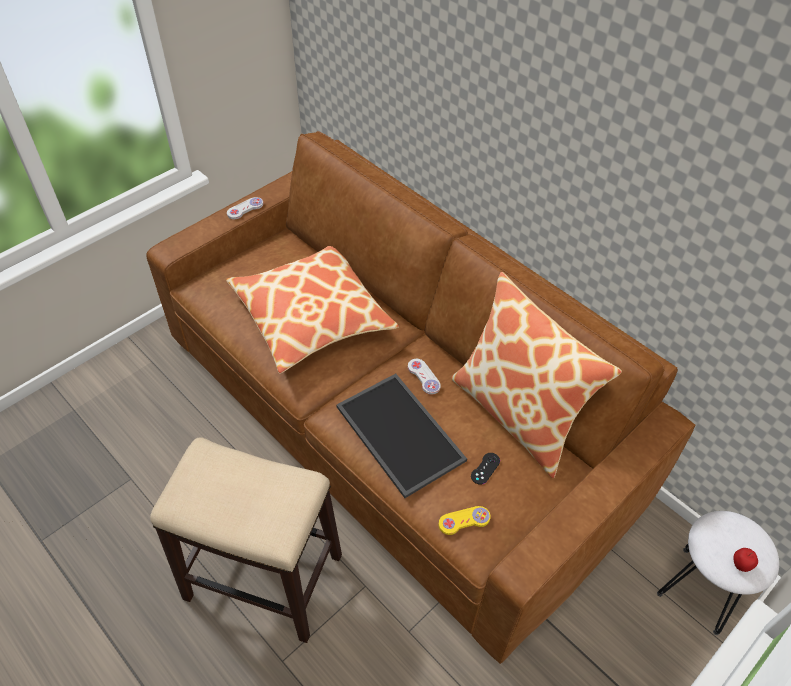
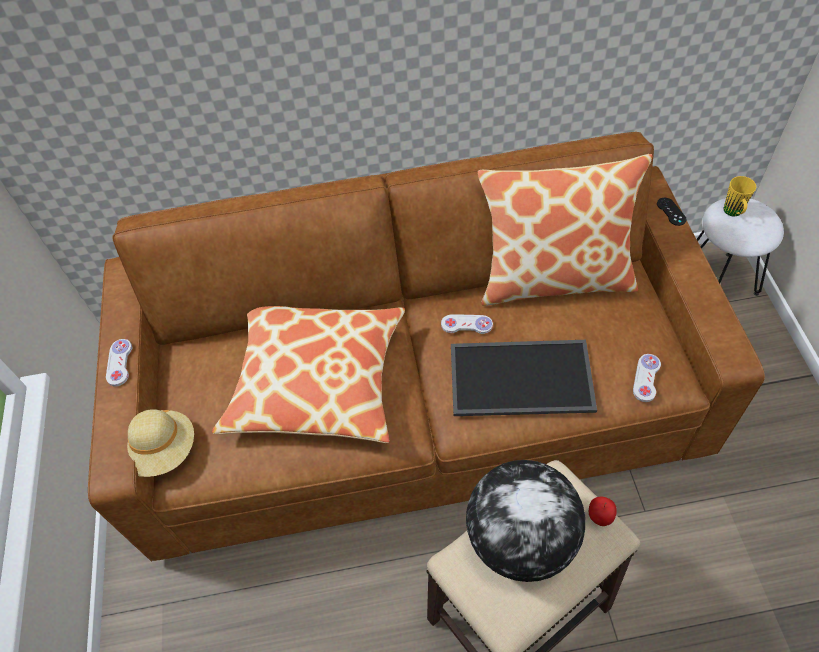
camera: 50 degrees left, 5 degrees up
yellow game controller [439,506,491,535] -> white game controller [633,354,661,402]
black game controller [471,453,500,484] -> black game controller moved to [657,198,687,226]
apple [734,548,758,572] -> apple moved to [589,497,617,526]
none -> beige hat [127,409,194,477]
none -> globe [466,460,585,582]
none -> yellow mug [724,176,756,217]

